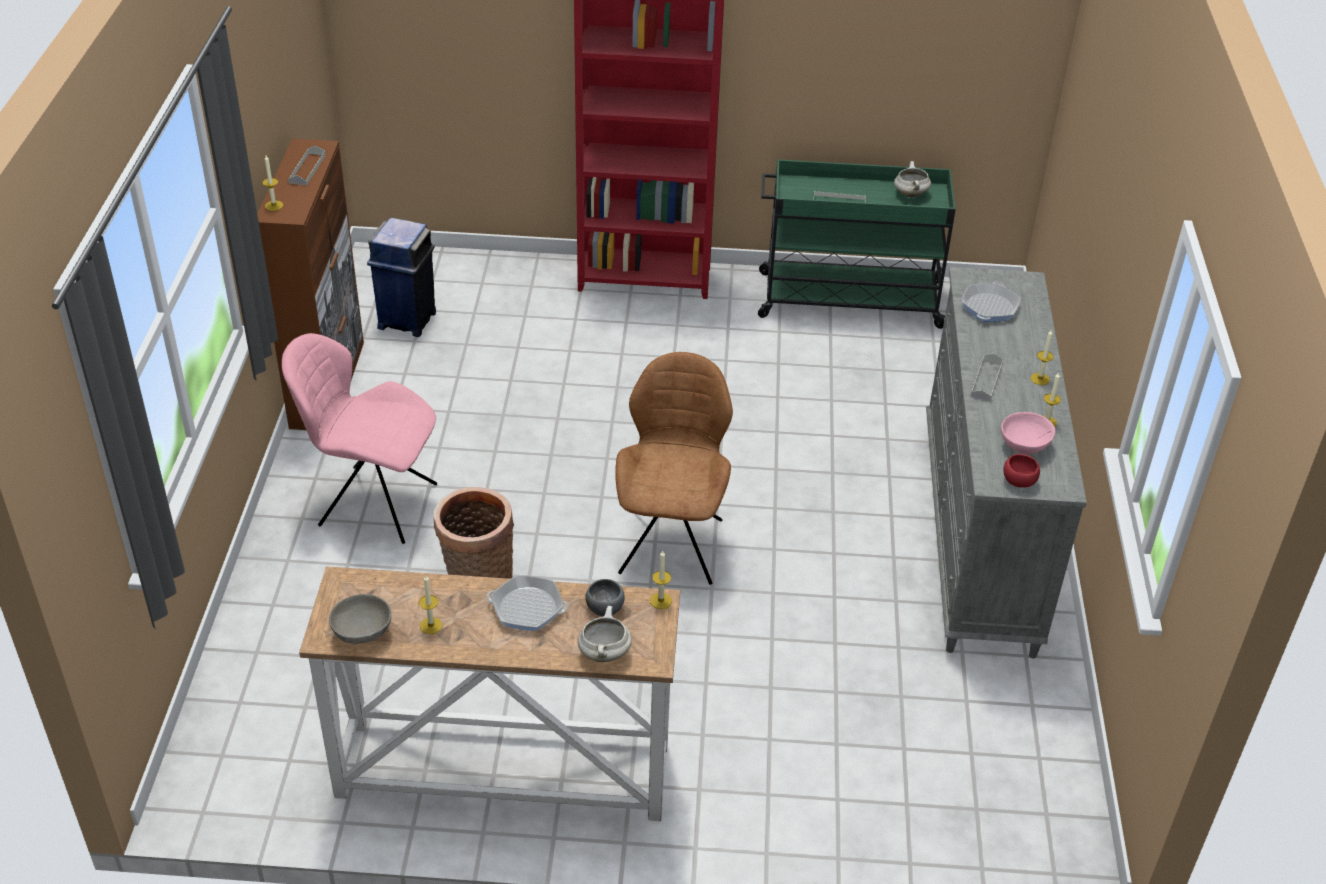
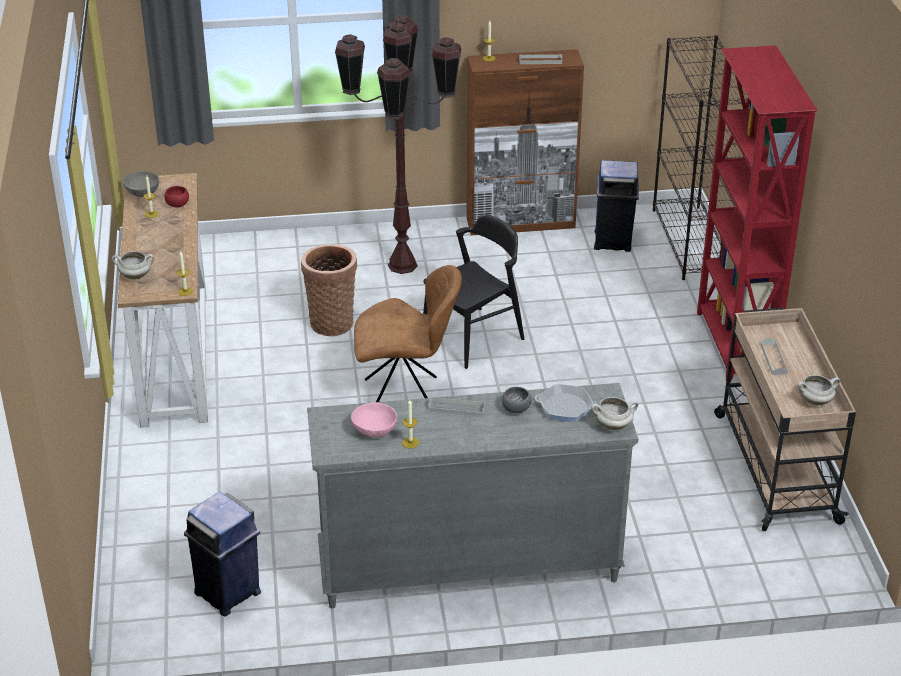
camera: 80 degrees right, 5 degrees down
pink chair [282,333,437,544] -> brown floor lamp [335,15,461,274]
frying pan [487,575,568,631] -> none
grey bowl [585,579,625,616] -> grey bowl moved to [502,387,531,413]
green cart [758,159,956,329] -> beige cart [714,308,856,531]
red bowl [1003,454,1040,488] -> red bowl moved to [164,186,189,208]
candle [1030,329,1054,385] -> none
none -> blue trash can [184,492,261,616]
none -> black chair [423,214,524,369]
none -> white cooking pot [591,397,638,430]
none -> black bookcase [653,35,751,280]

